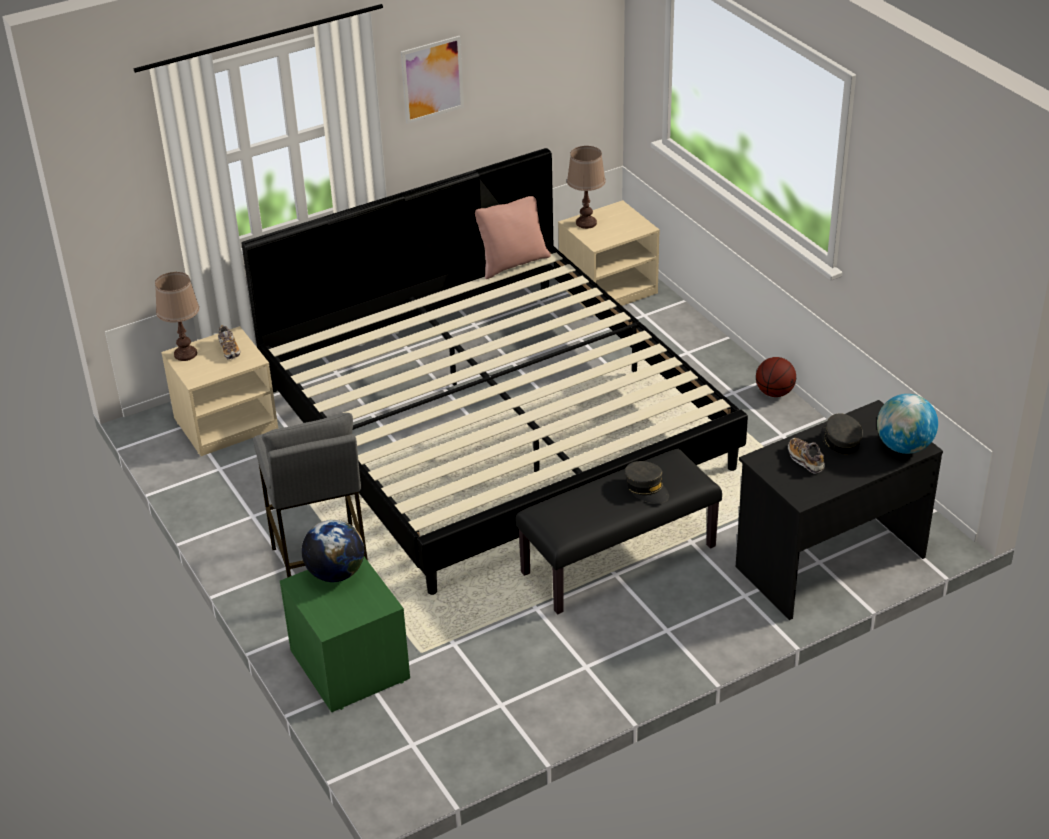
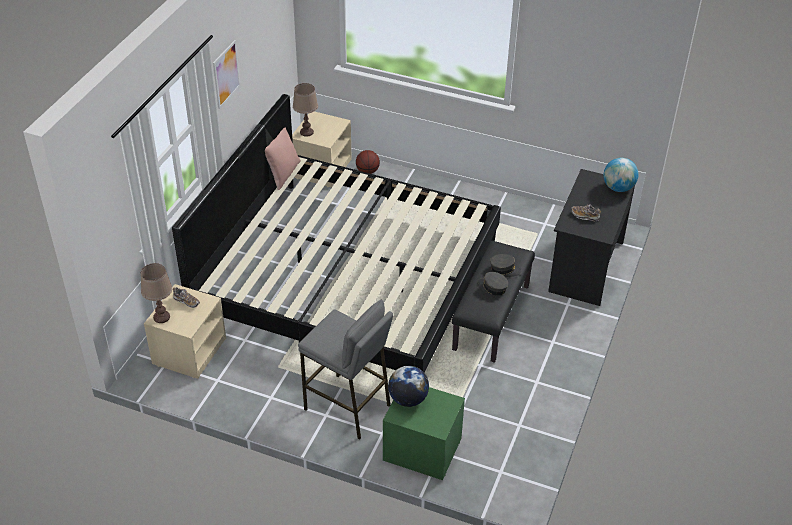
camera: 40 degrees left, 5 degrees up
basketball [756,357,796,397] -> basketball moved to [356,150,380,174]
grey cap [821,413,863,454] -> grey cap moved to [477,272,509,296]

